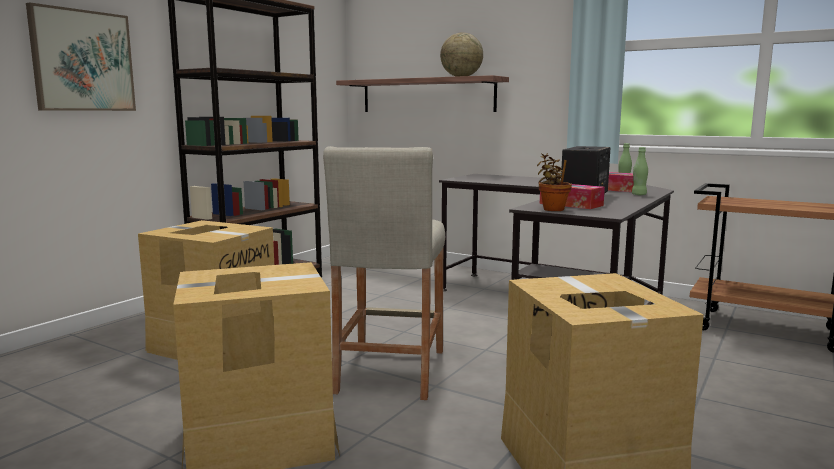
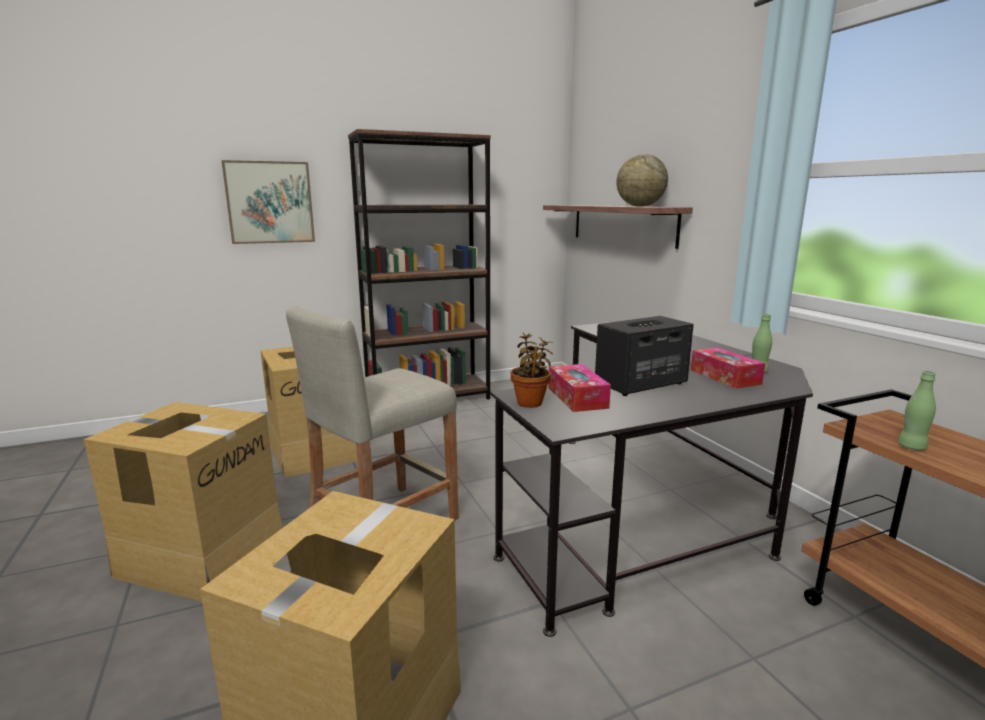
camera: 35 degrees right, 5 degrees up
green bottle [632,147,648,195] -> green bottle moved to [898,371,936,450]

